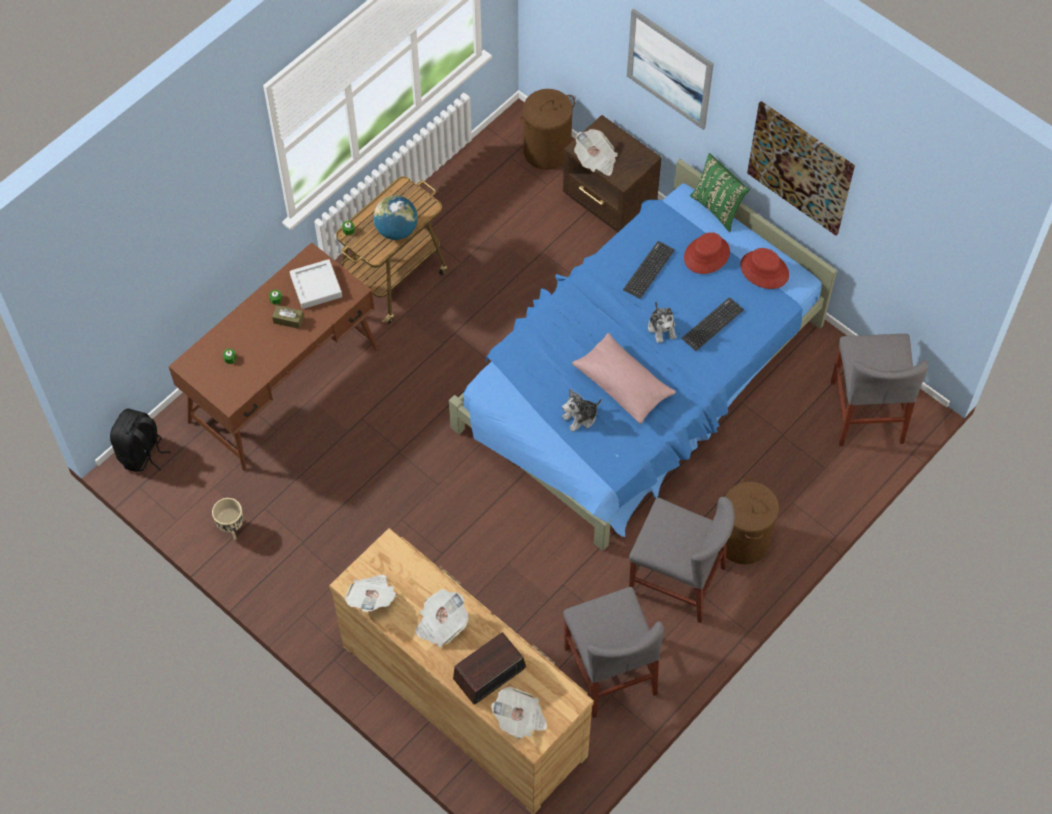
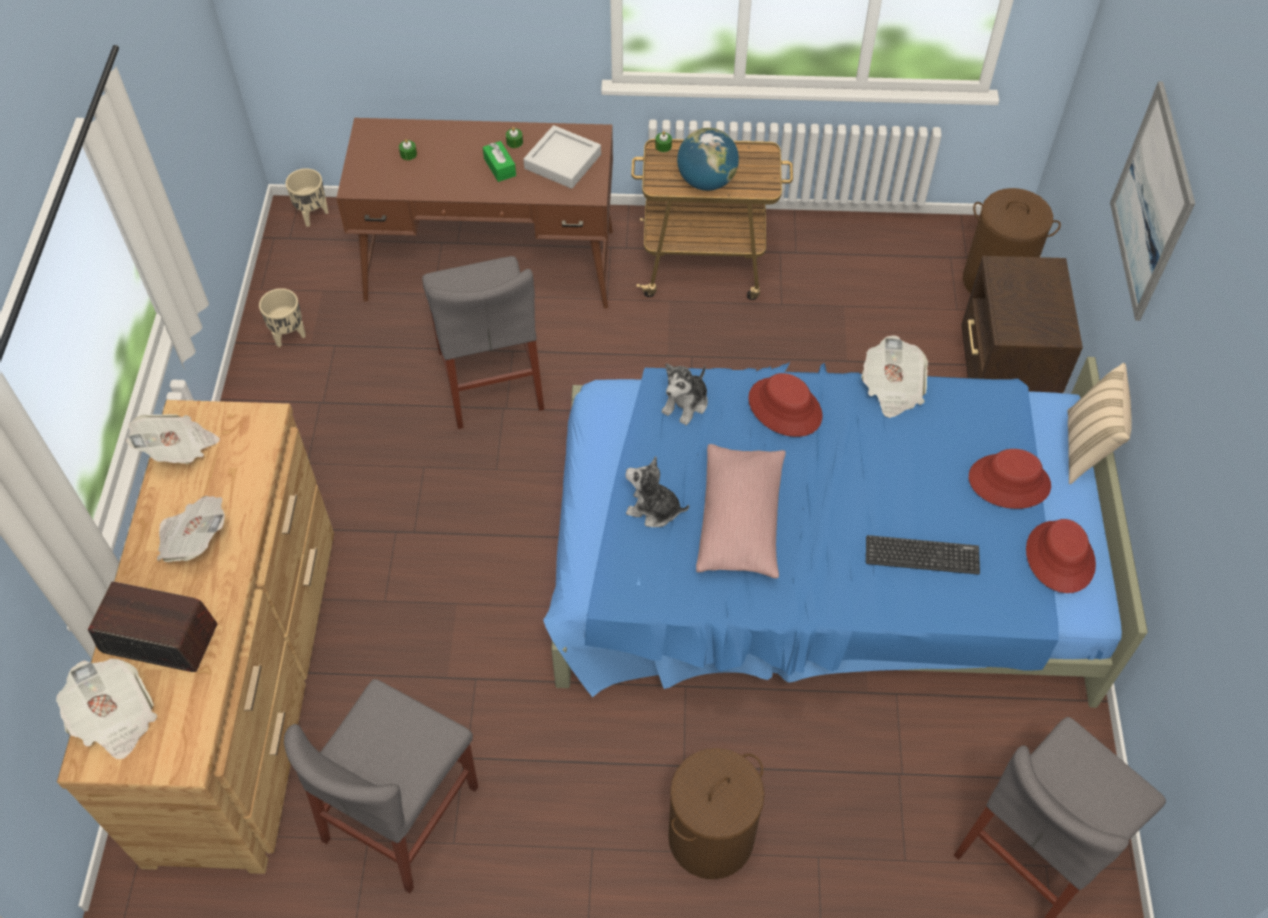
camera: 50 degrees right, 5 degrees down
black backpack [110,408,171,472] -> beige planter [285,168,328,227]
brown tissue box [272,305,304,329] -> green tissue box [483,141,516,182]
newspaper [574,129,618,176] -> newspaper moved to [861,335,928,418]
keyboard [623,241,675,299] -> none
grey chair [629,497,735,623] -> grey chair moved to [422,256,544,429]
plush toy [648,300,677,343] -> plush toy moved to [662,364,708,425]
green pillow [690,153,750,232] -> beige pillow [1068,363,1132,485]
picture [747,101,855,236] -> none
none -> red hat [748,373,823,437]

